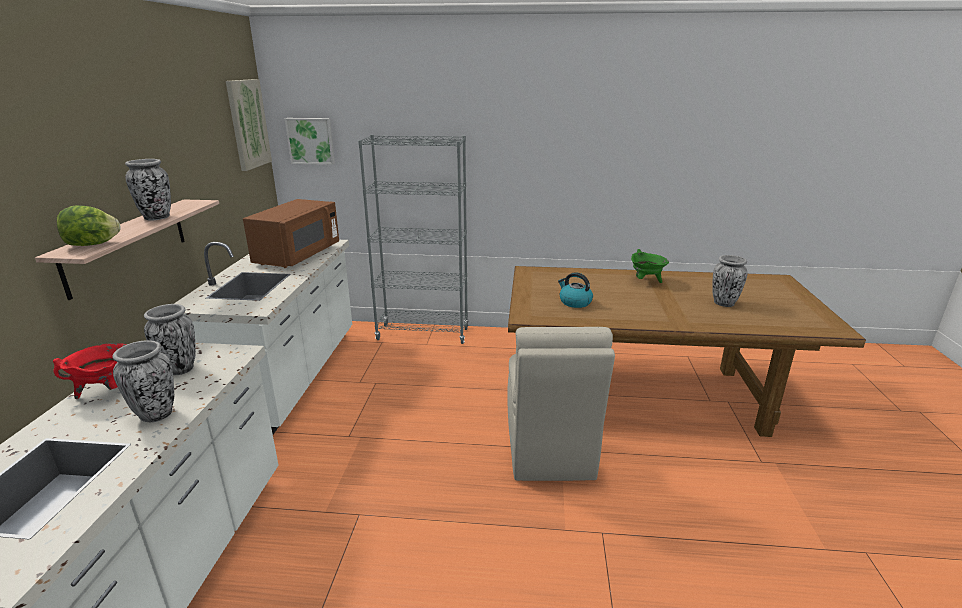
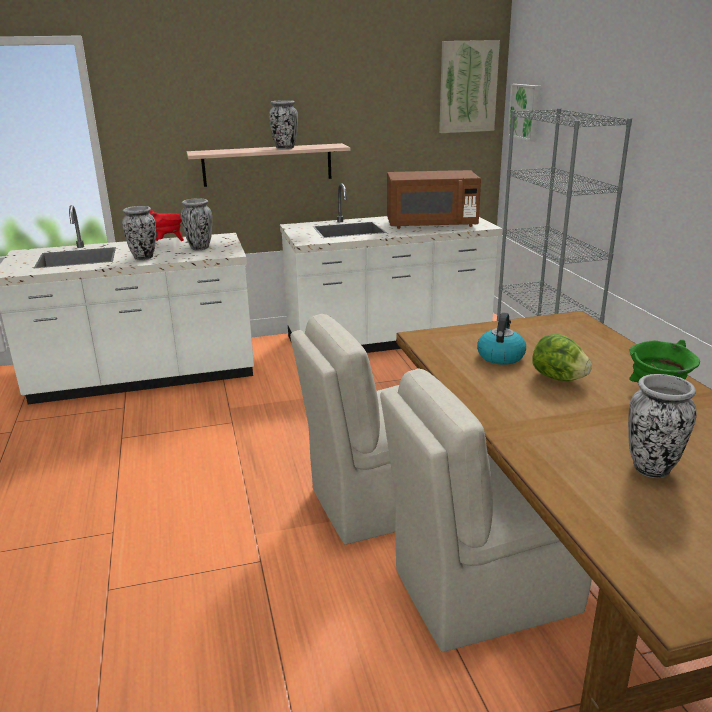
camera: 70 degrees right, 0 degrees up
lettuce [57,205,121,246] -> lettuce moved to [532,334,592,381]
none -> beige chair [380,369,592,652]

